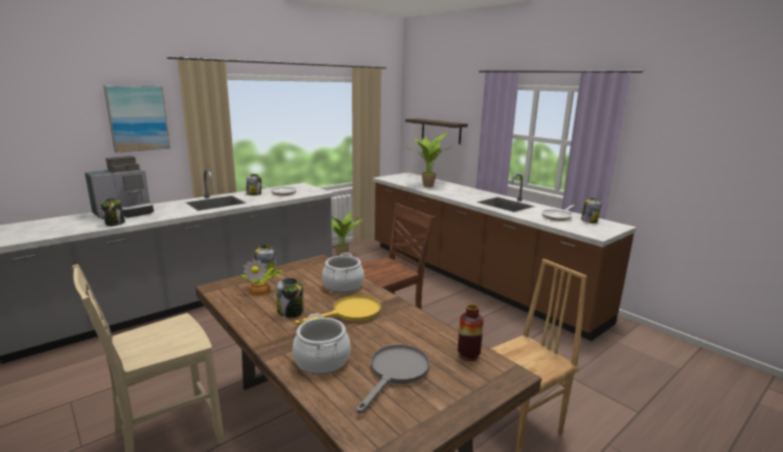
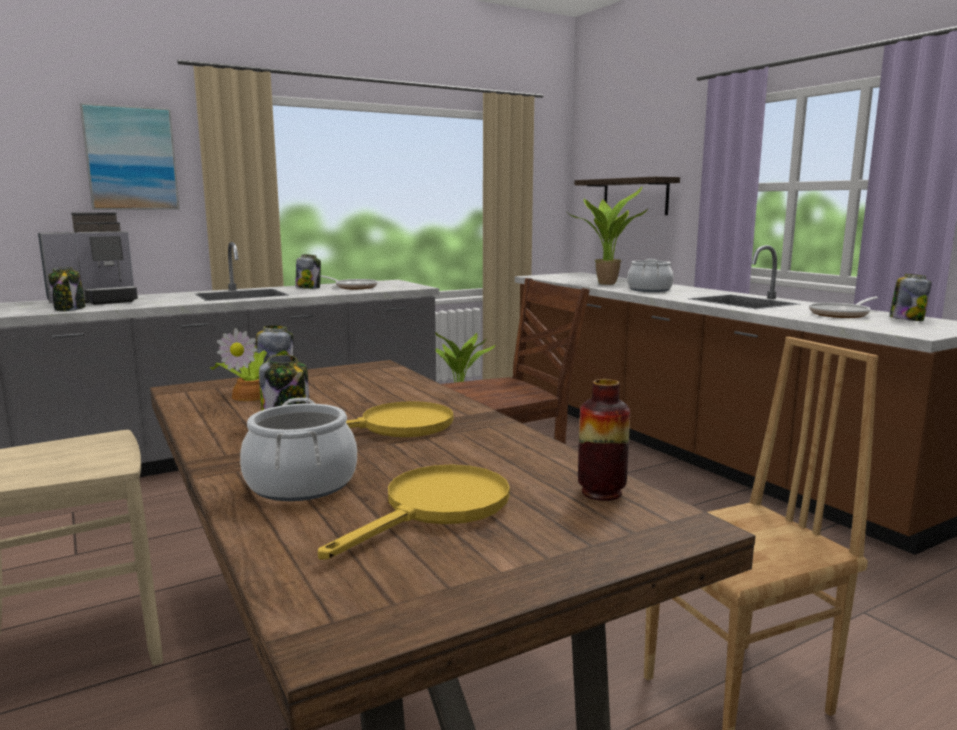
camera: 10 degrees right, 5 degrees down
cooking pot [322,253,364,293] -> cooking pot moved to [627,259,674,292]
grey frying pan [356,345,430,414] -> yellow frying pan [318,464,510,560]

